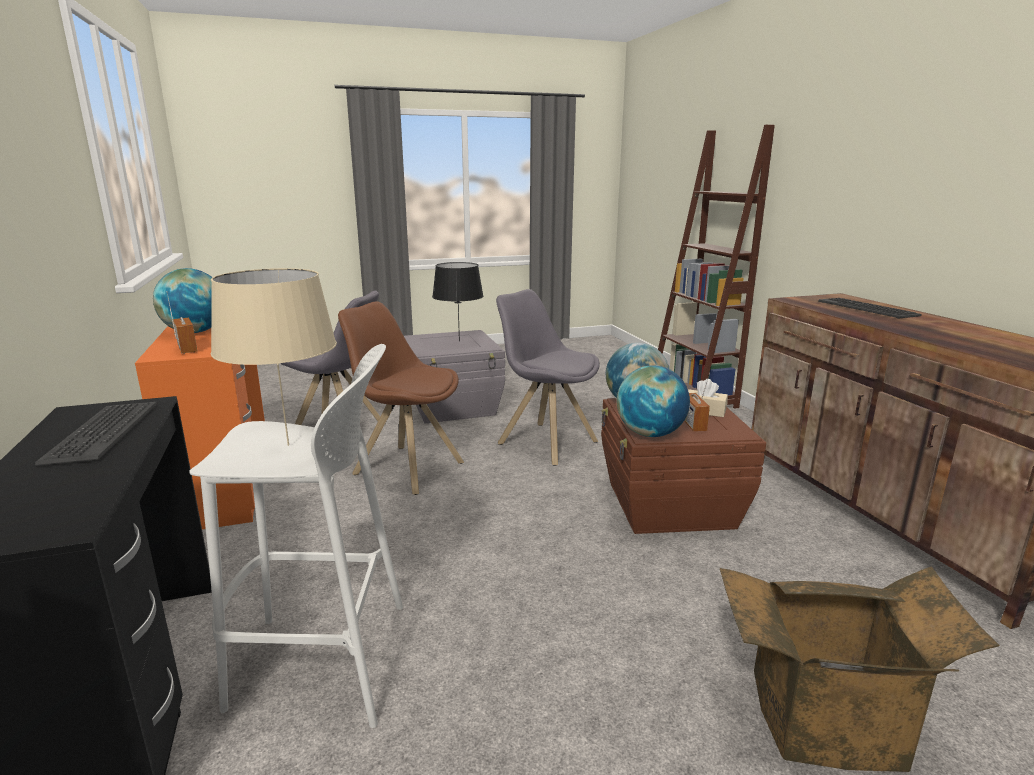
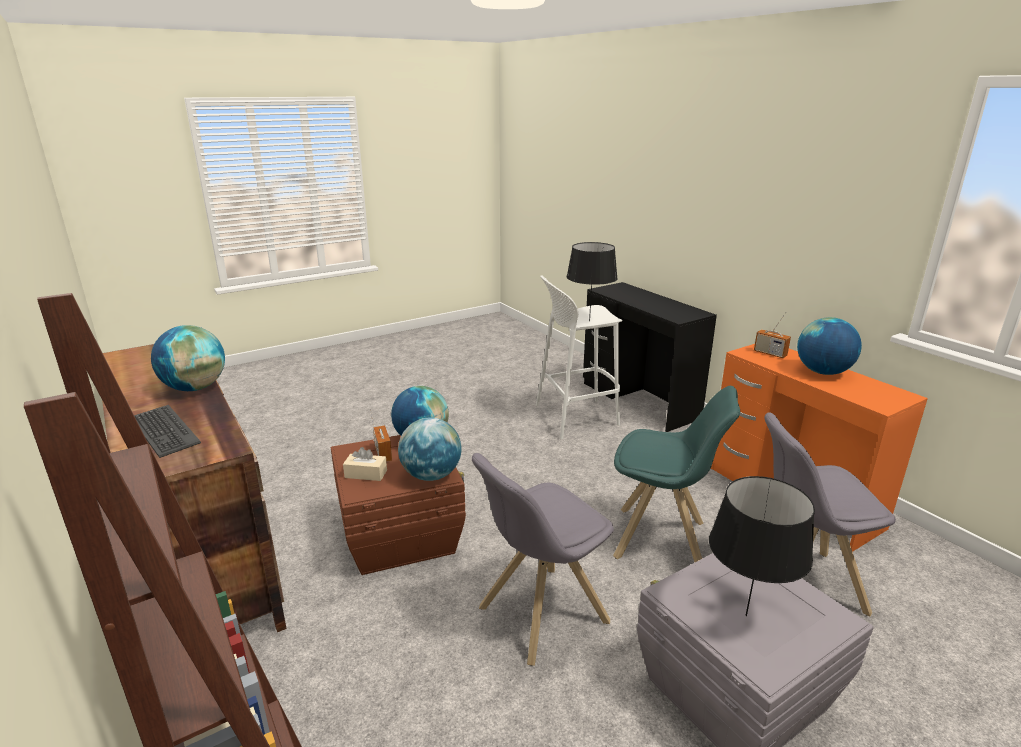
camera: 165 degrees right, 5 degrees up
keyboard [35,402,157,466] -> none
beige table lamp [211,268,337,446] -> black table lamp [567,242,618,321]
brown chair [338,301,464,495] -> turquoise chair [613,386,740,562]
grey chair [496,289,600,466] -> grey chair turned 120 degrees clockwise [472,453,614,666]
cardboard box [720,566,999,772] -> none
none -> globe [151,325,225,391]

